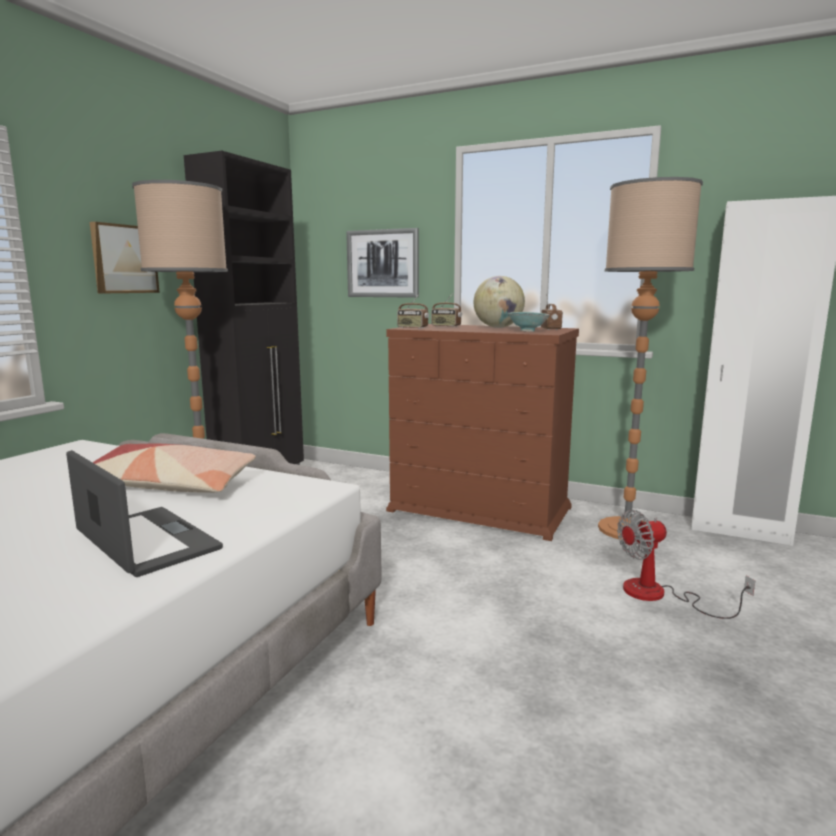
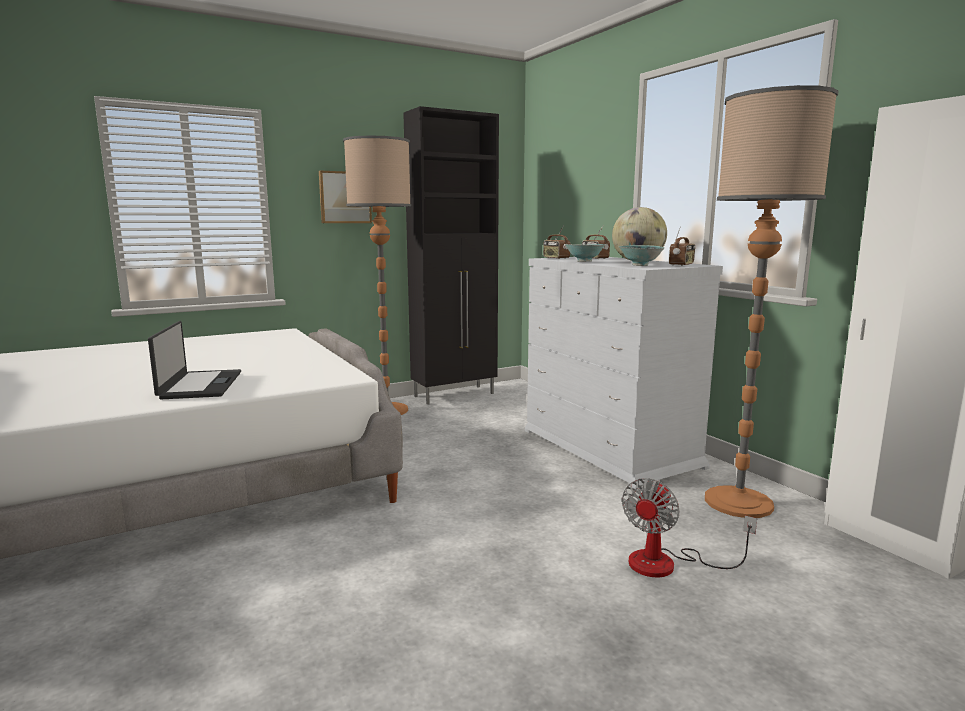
camera: 35 degrees right, 0 degrees up
pillow [93,443,256,493] -> none
picture [346,228,419,298] -> none
brown dresser [386,324,579,541] -> white dresser [525,257,723,490]
fan [617,510,755,619] -> fan turned 75 degrees counterclockwise [621,478,757,578]
none -> bowl [565,244,606,262]

